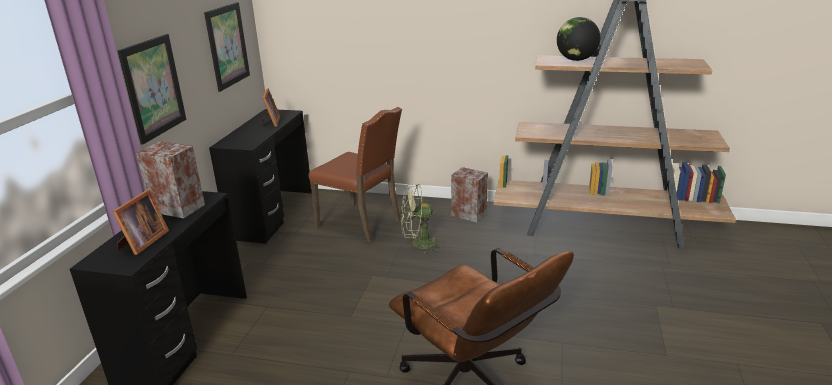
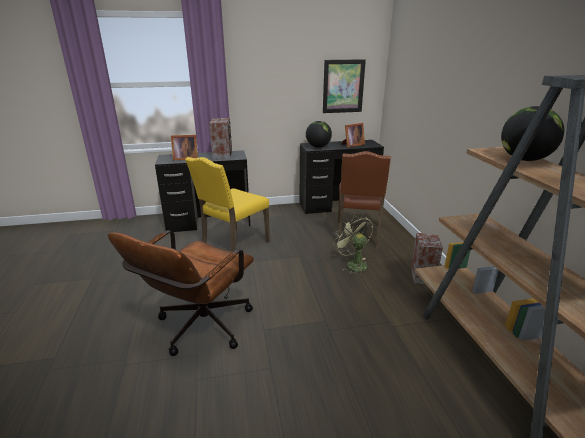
camera: 65 degrees right, 0 degrees up
picture [118,34,186,145] -> none
none -> yellow chair [185,157,270,252]
none -> globe [306,121,332,148]

